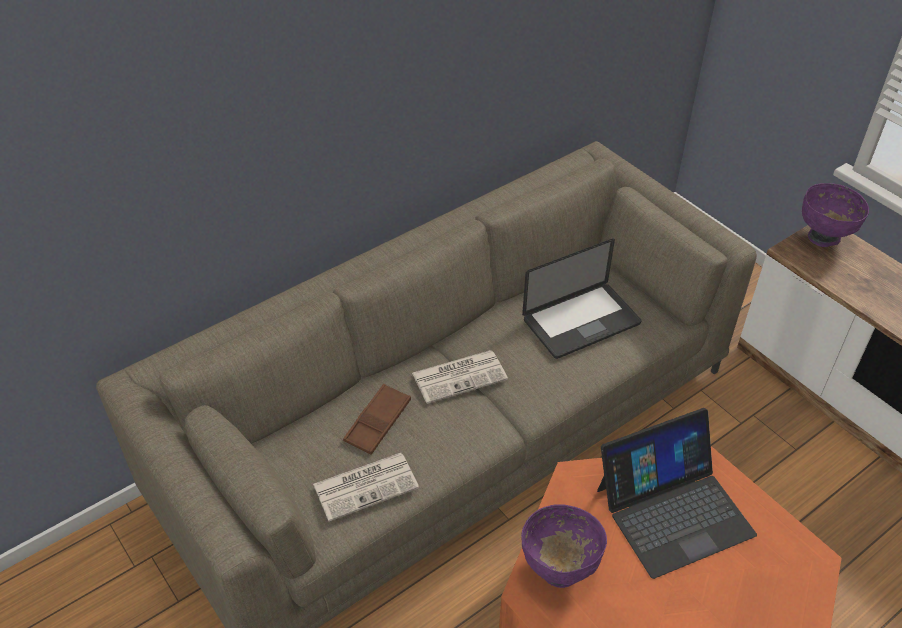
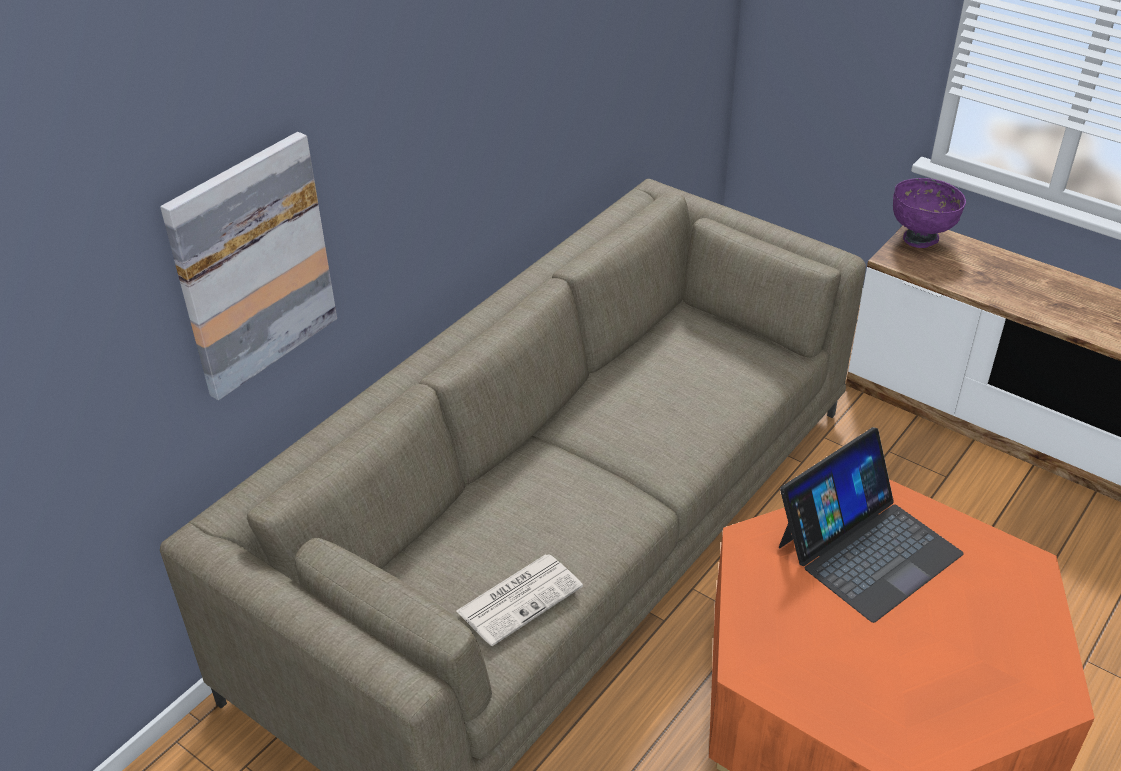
camera: 15 degrees left, 5 degrees down
brown tray [343,384,411,455] -> none
newspaper [412,350,508,404] -> none
purple bowl [521,504,607,588] -> none
laptop [522,239,641,359] -> none
none -> picture [160,132,337,400]

